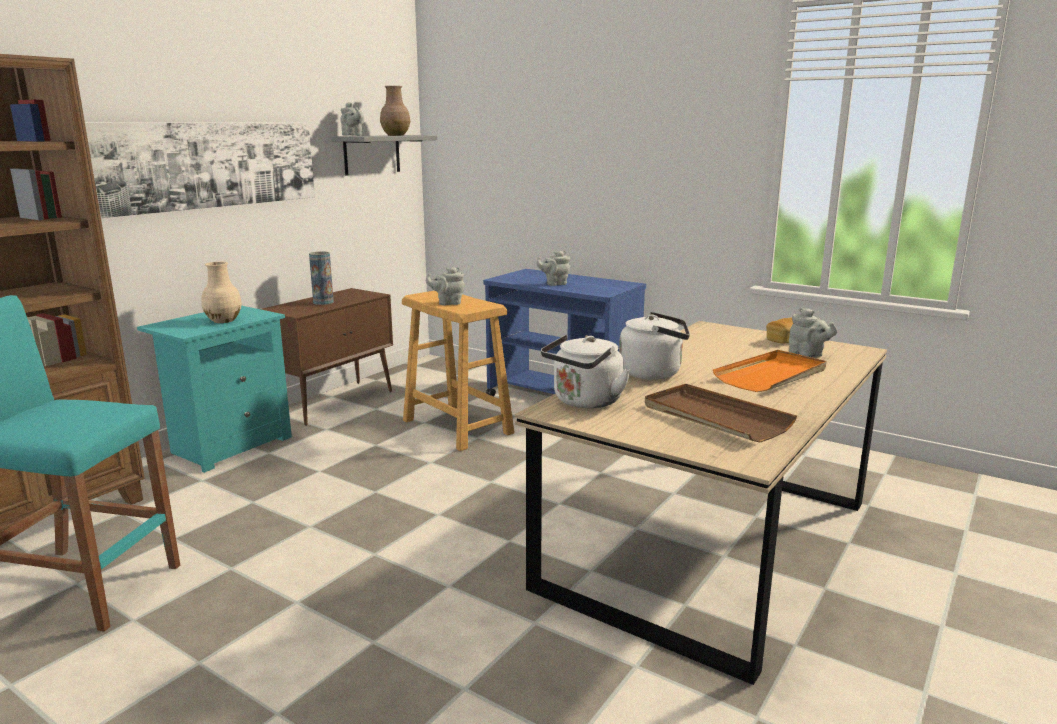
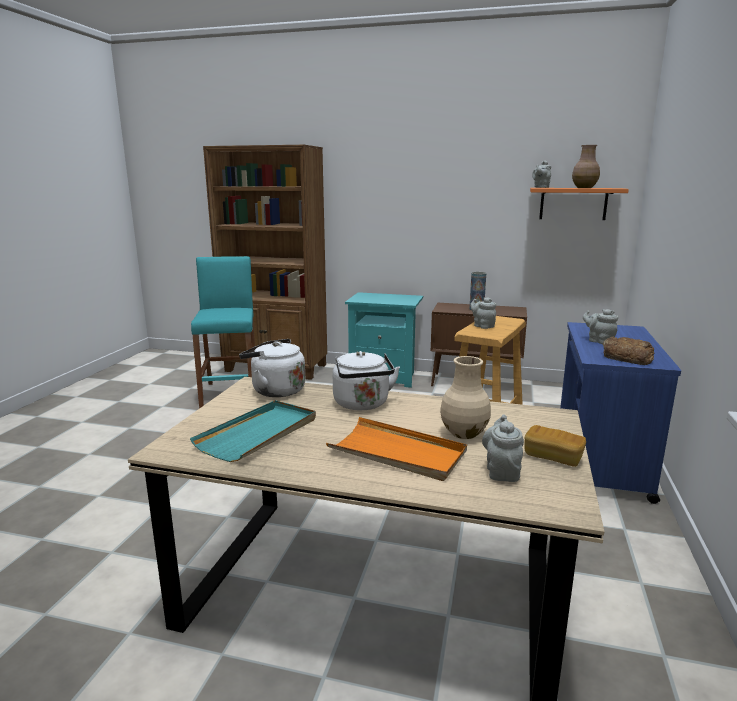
camera: 70 degrees right, 0 degrees up
picture [85,122,315,218] -> none
beige vase [201,262,242,323] -> beige vase moved to [440,356,491,439]
grey shelf [332,135,437,176] -> orange shelf [530,188,629,220]
brown tray [645,384,797,442] -> turquoise tray [190,400,316,462]
grey teapot [789,308,837,357] -> grey teapot turned 150 degrees clockwise [482,414,524,482]
none -> bread [603,337,654,365]

